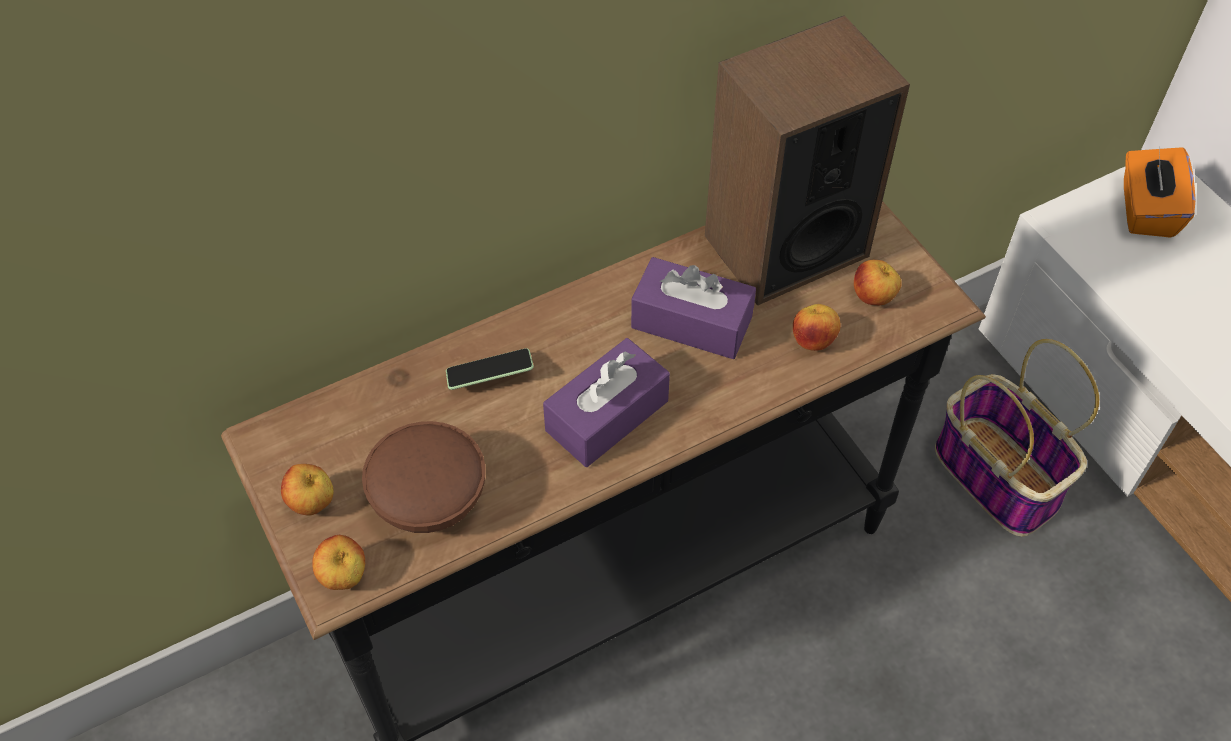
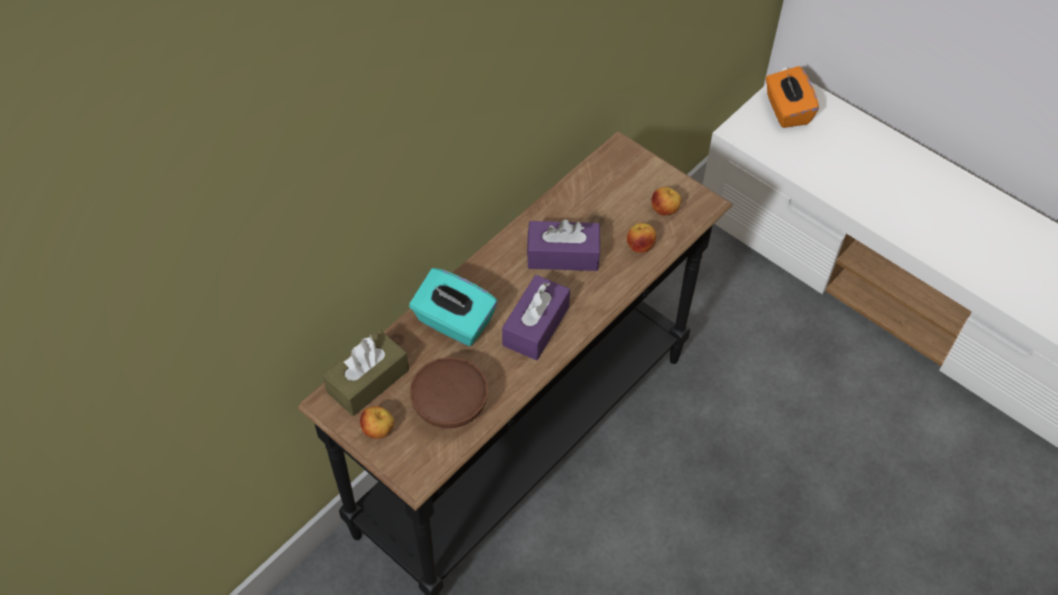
camera: 20 degrees left, 0 degrees up
apple [312,535,365,590] -> none
phone [446,348,534,390] -> turquoise tissue box [409,268,497,346]
speaker [705,15,910,306] -> none
basket [935,339,1099,536] -> none
none -> brown tissue box [323,330,409,416]

